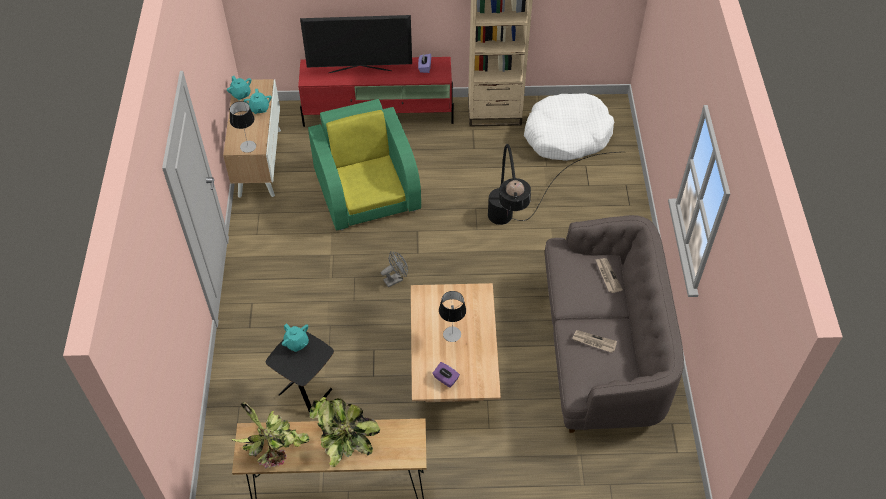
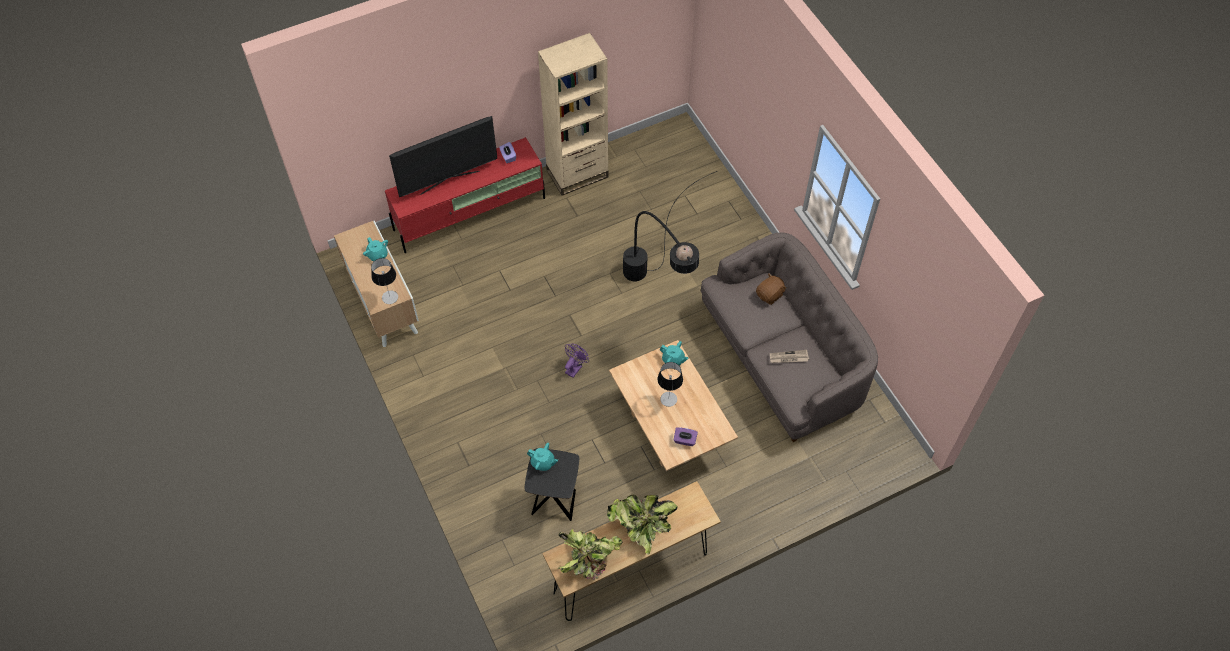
camera: 25 degrees left, 5 degrees up
turquoise teapot [227,76,251,100] -> turquoise teapot moved to [659,341,689,366]
green armchair [308,99,421,231] -> none
grey fan [381,251,408,287] -> purple fan [565,344,589,378]
white dog bed [524,93,614,161] -> none
newspaper [595,258,623,293] -> brown plush toy [756,273,787,305]

